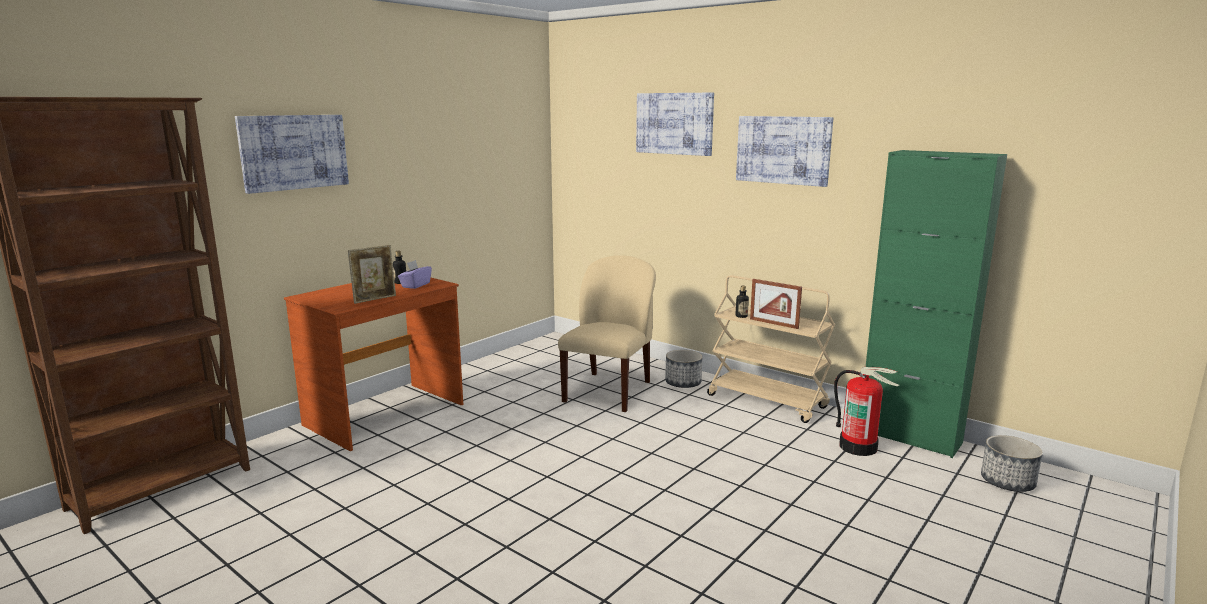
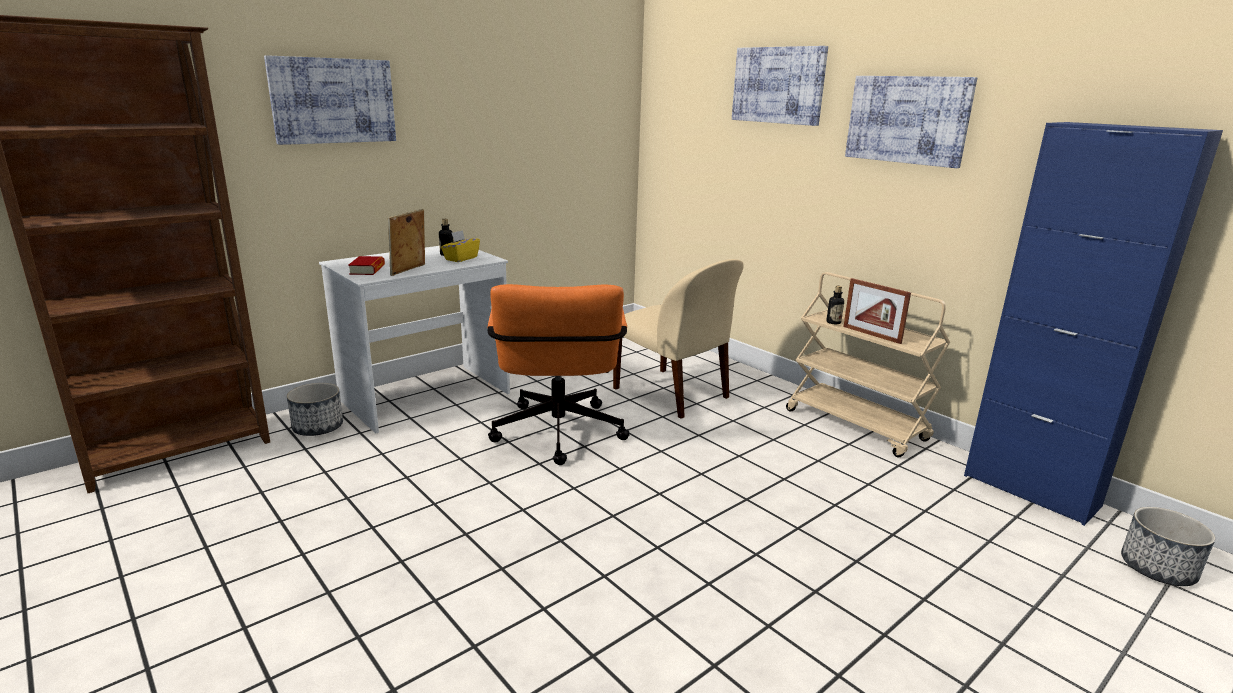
camera: 10 degrees right, 5 degrees up
brown desk [284,278,463,451] -> white desk [319,246,510,433]
picture frame [348,245,396,304] -> picture frame turned 150 degrees clockwise [388,209,425,276]
purple tissue box [398,260,432,289] -> yellow tissue box [441,230,480,262]
beige chair [558,255,656,412] -> beige chair turned 105 degrees clockwise [613,259,744,419]
planter [665,350,702,388] -> planter moved to [287,383,343,436]
fire extinguisher [834,367,899,456] -> none
green cabinet [866,150,1007,458] -> blue cabinet [964,122,1223,526]
none -> book [348,256,385,275]
none -> orange office chair [487,284,630,465]

